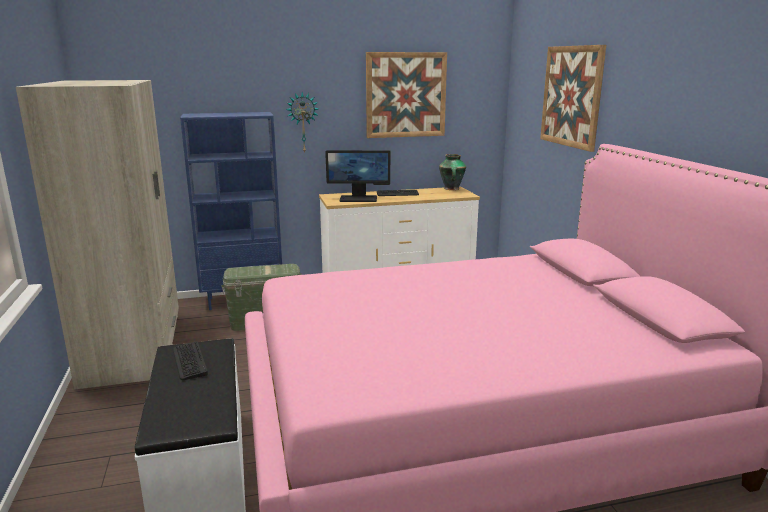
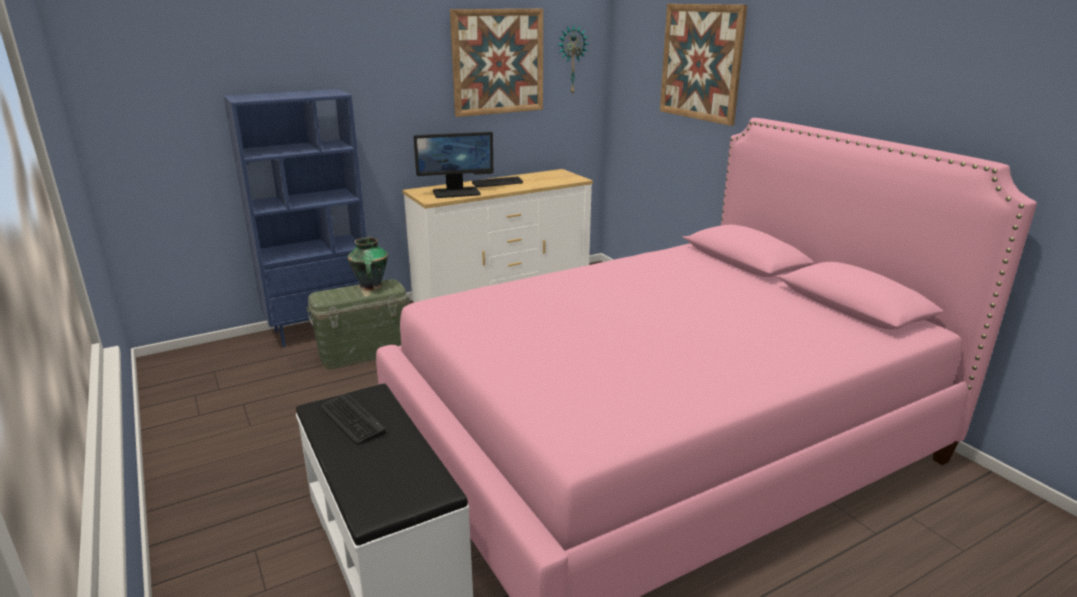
camera: 15 degrees left, 5 degrees up
beige wardrobe [16,80,179,390] -> none
wall clock [286,92,319,154] -> wall clock moved to [558,25,589,95]
vase [439,154,466,190] -> vase moved to [347,237,388,291]

